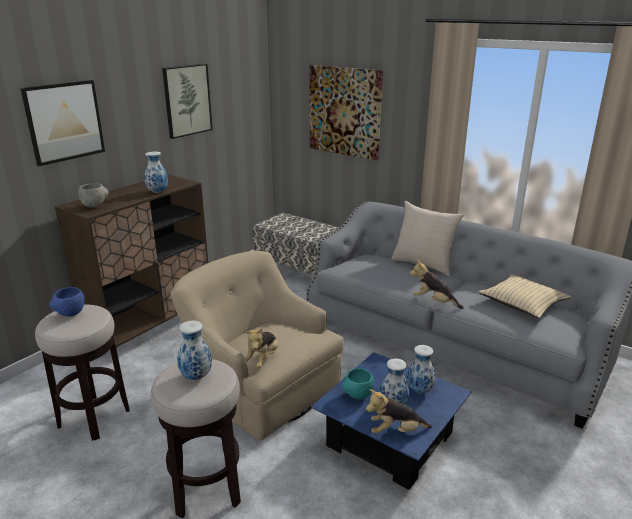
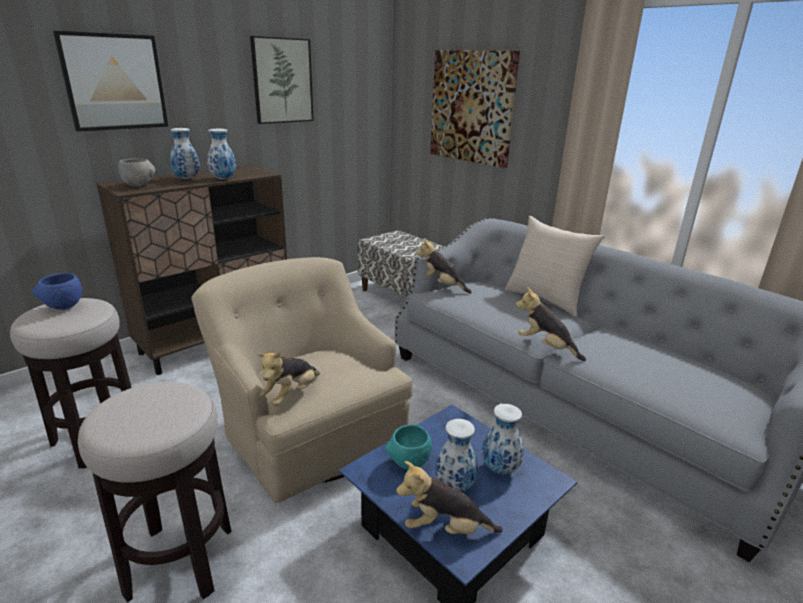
camera: 10 degrees right, 0 degrees up
vase [177,321,212,380] -> vase moved to [170,128,200,179]
beige pillow [478,274,571,318] -> none
none -> plush toy [416,238,472,294]

